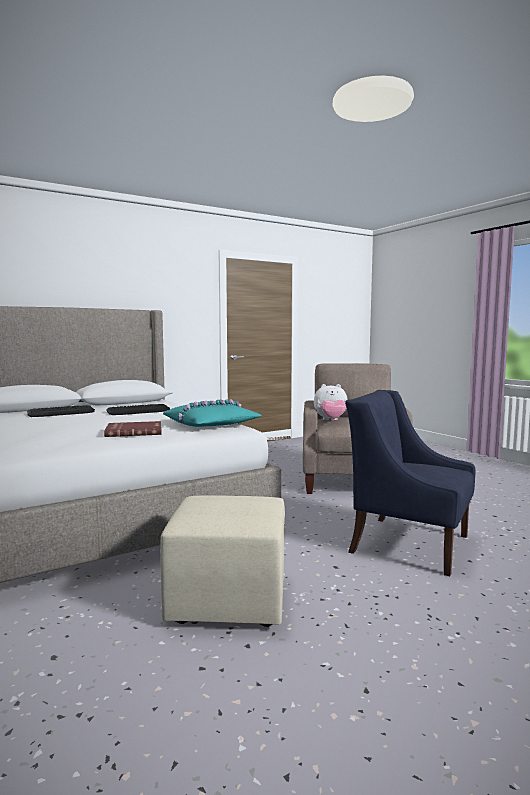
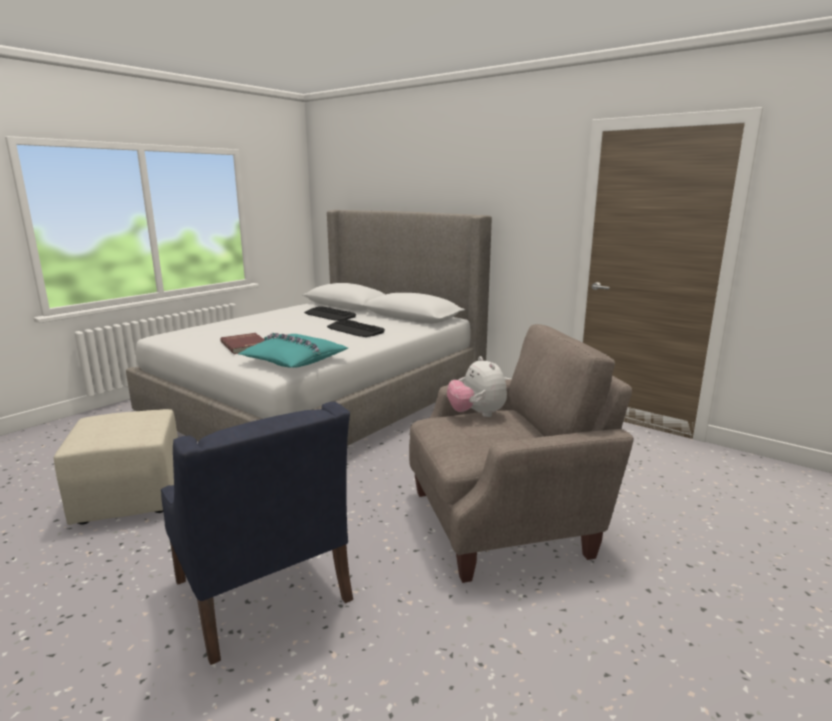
camera: 70 degrees right, 10 degrees up
blue armchair [345,390,476,576] -> blue armchair turned 135 degrees clockwise [161,402,353,665]

